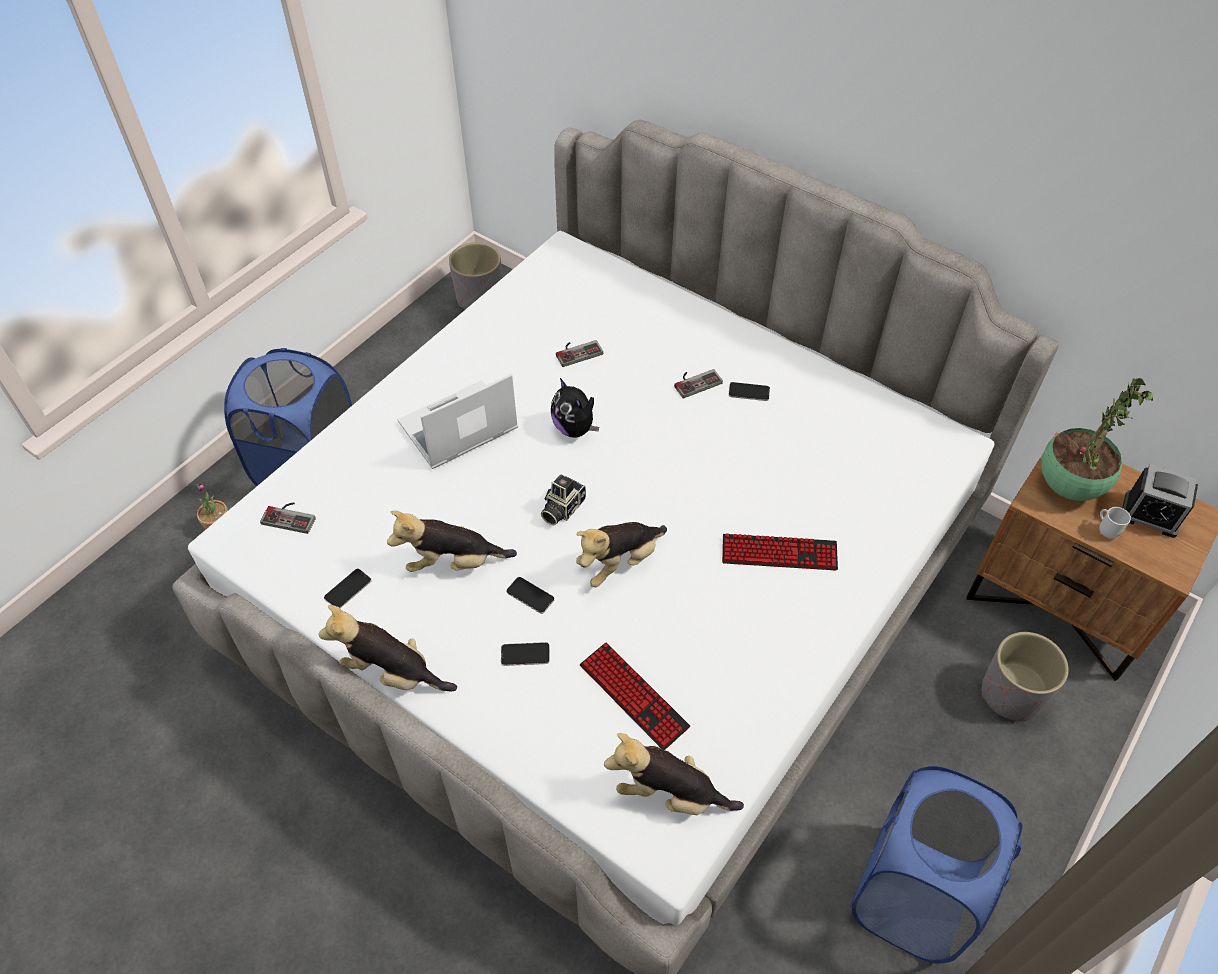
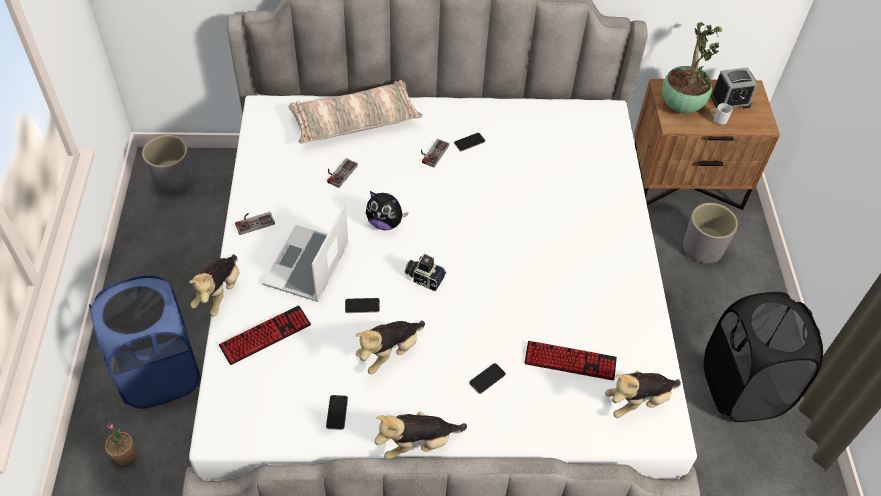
camera: 40 degrees left, 0 degrees up
game controller [260,502,316,534] -> game controller moved to [235,212,275,235]
phone [506,577,555,614] -> phone moved to [345,298,380,313]
camera [541,475,586,525] -> camera turned 120 degrees clockwise [405,253,446,291]
plush toy [576,522,667,587] -> plush toy moved to [189,254,239,317]
keyboard [722,533,838,571] -> keyboard moved to [219,305,311,365]
blue laundry basket [850,766,1023,963] -> black laundry basket [704,292,823,422]
none -> pillow [289,80,423,144]

